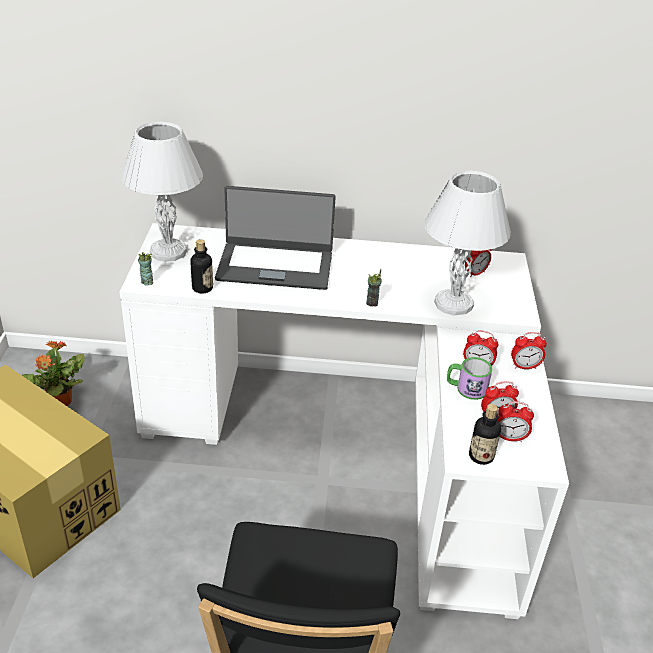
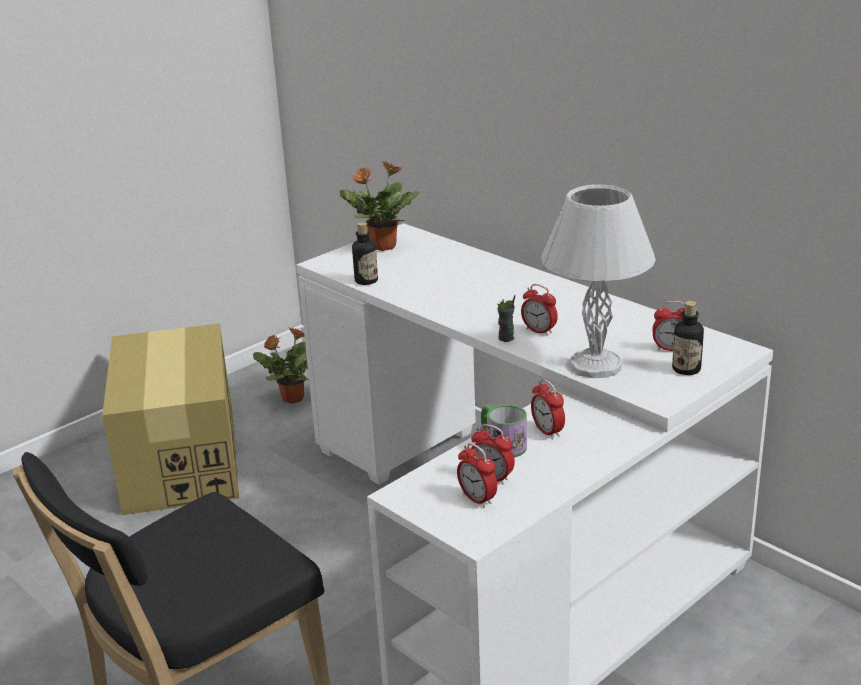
camera: 45 degrees right, 10 degrees down
white table lamp [121,122,203,262] -> potted plant [340,161,420,251]
cup [138,252,153,286] -> none
laptop [215,186,336,290] -> none
bottle [469,404,501,465] -> bottle moved to [672,301,704,375]
alarm clock [511,332,547,369] -> alarm clock moved to [521,284,558,336]

